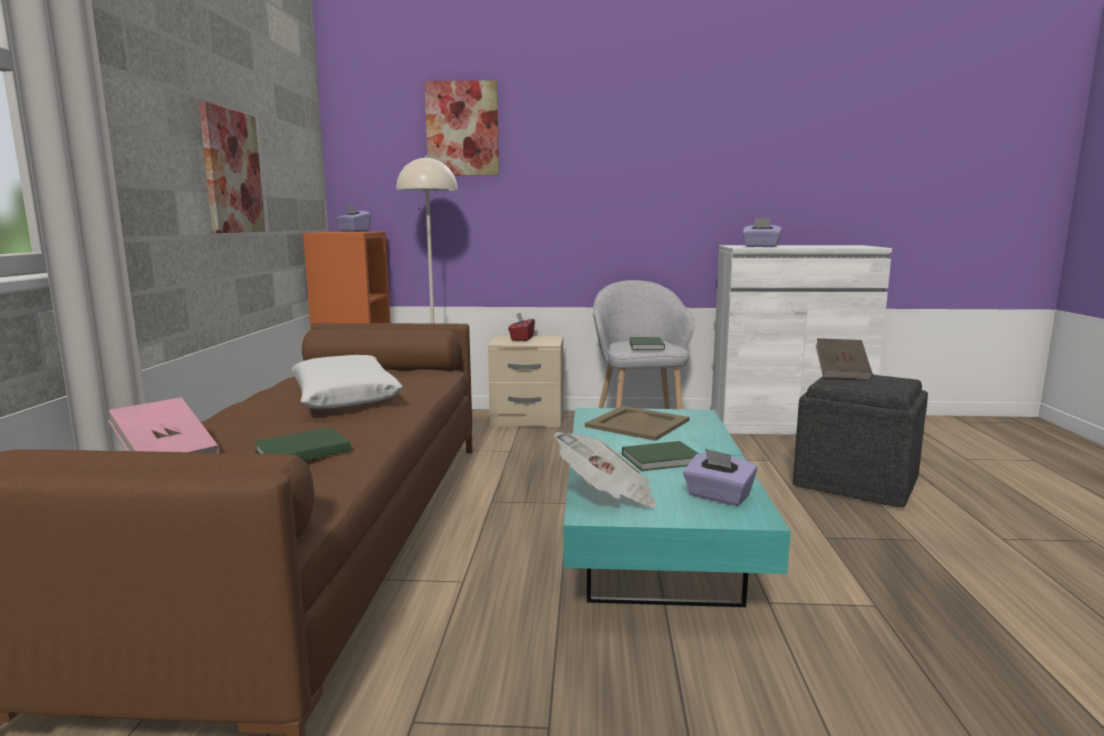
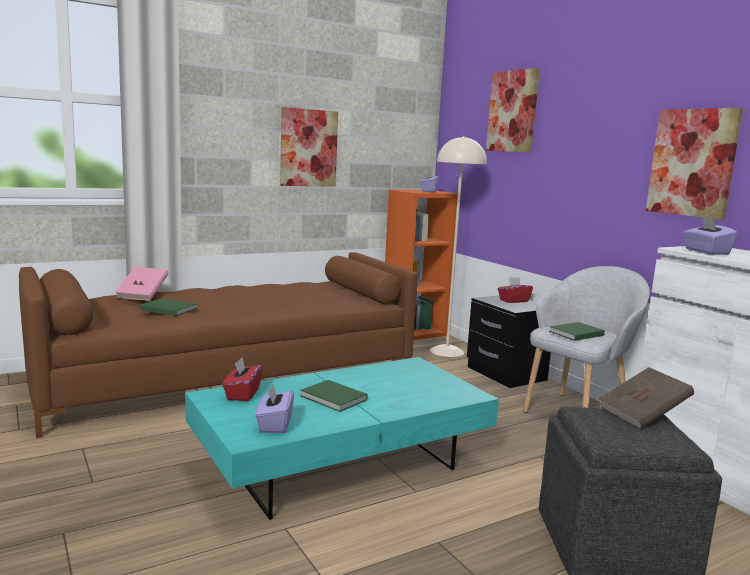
camera: 55 degrees right, 0 degrees up
white pillow [291,355,403,409] -> none
beige nightstand [488,335,563,427] -> black nightstand [467,295,551,388]
newspaper [554,432,656,508] -> red tissue box [223,358,263,401]
beige tray [585,406,690,441] -> none
none -> picture [646,107,743,220]

